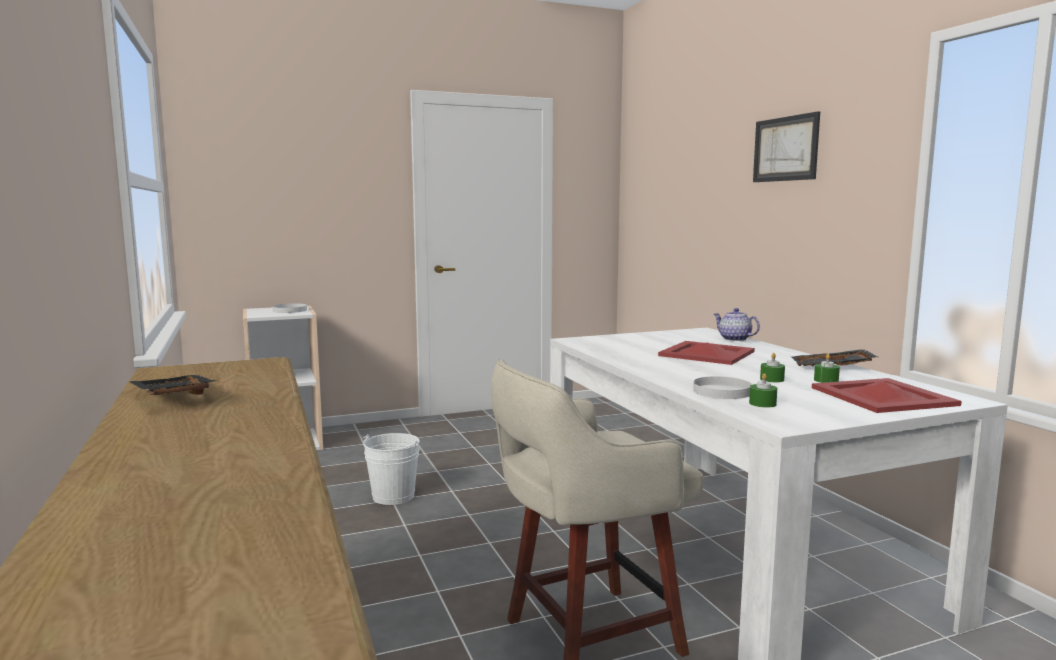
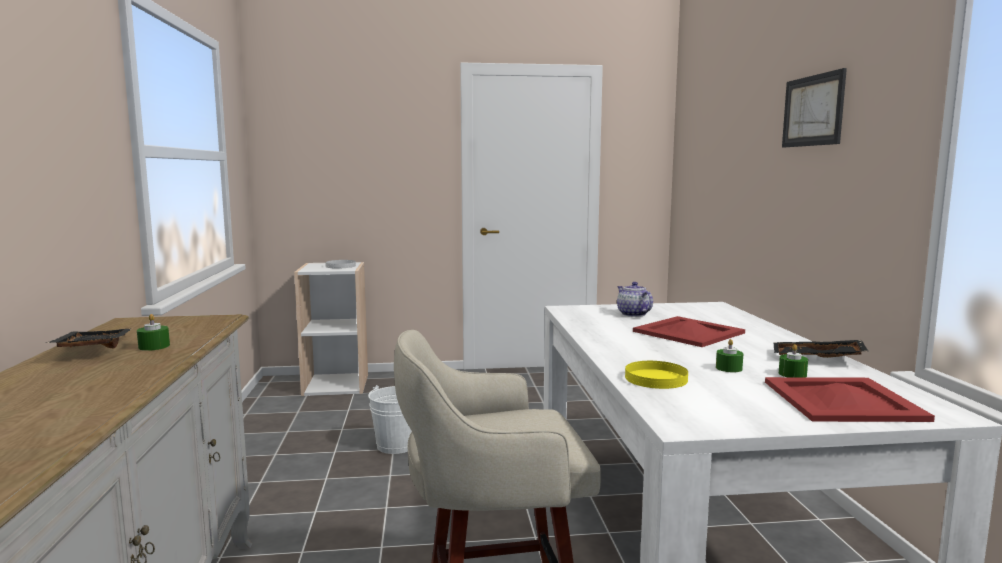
camera: 15 degrees right, 0 degrees up
white plate [693,377,752,399] -> yellow plate [625,361,688,389]
teapot [714,308,760,341] -> teapot moved to [617,282,653,317]
green candle [749,373,777,408] -> green candle moved to [137,314,170,351]

